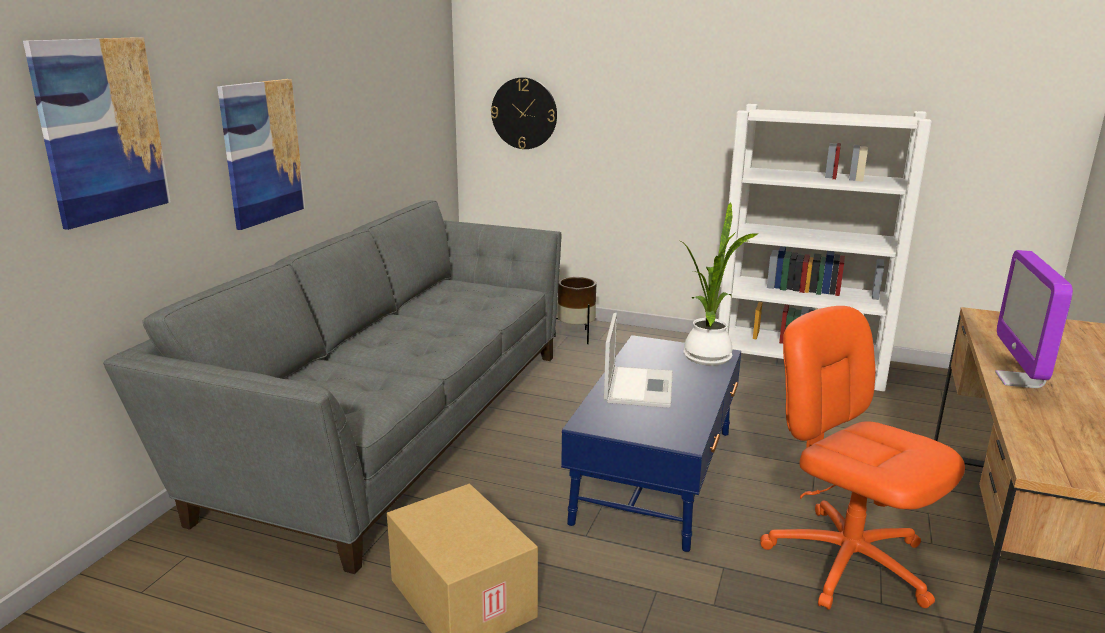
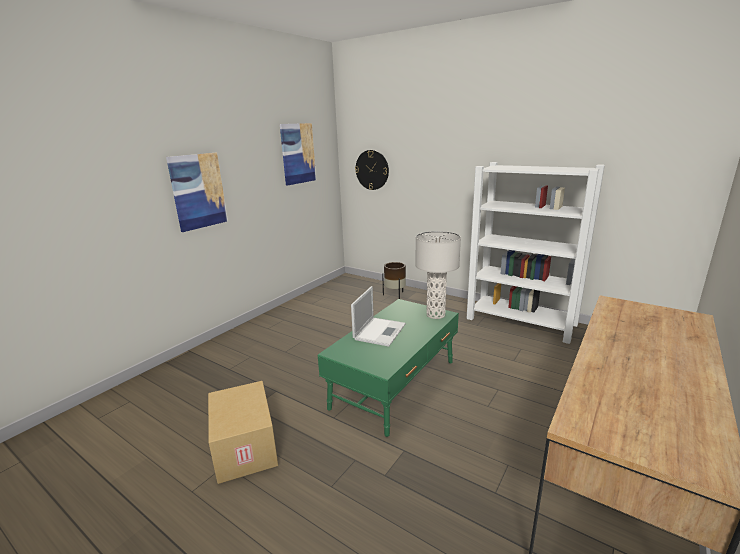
camera: 15 degrees right, 0 degrees up
picture [23,37,171,230] -> picture moved to [280,123,316,186]
grey sofa [103,200,562,574] -> none
blue coffee table [561,335,741,552] -> green coffee table [317,299,459,437]
potted plant [682,202,757,366] -> white table lamp [416,231,461,319]
orange office chair [760,306,965,610] -> none
monitor [995,250,1073,388] -> none

